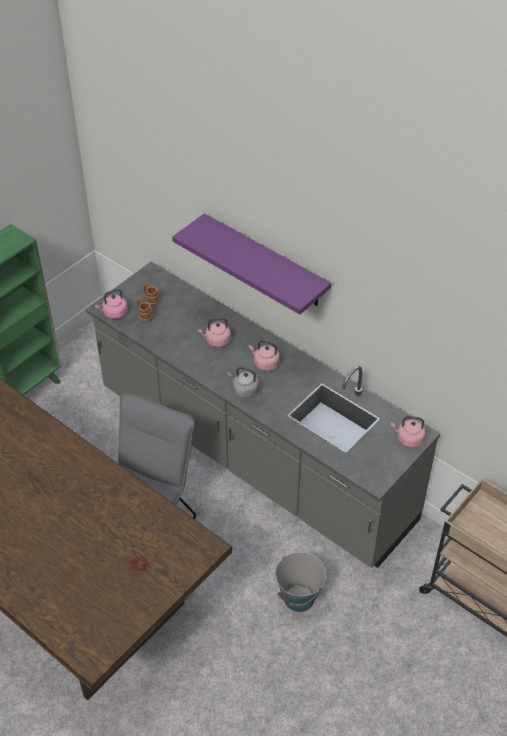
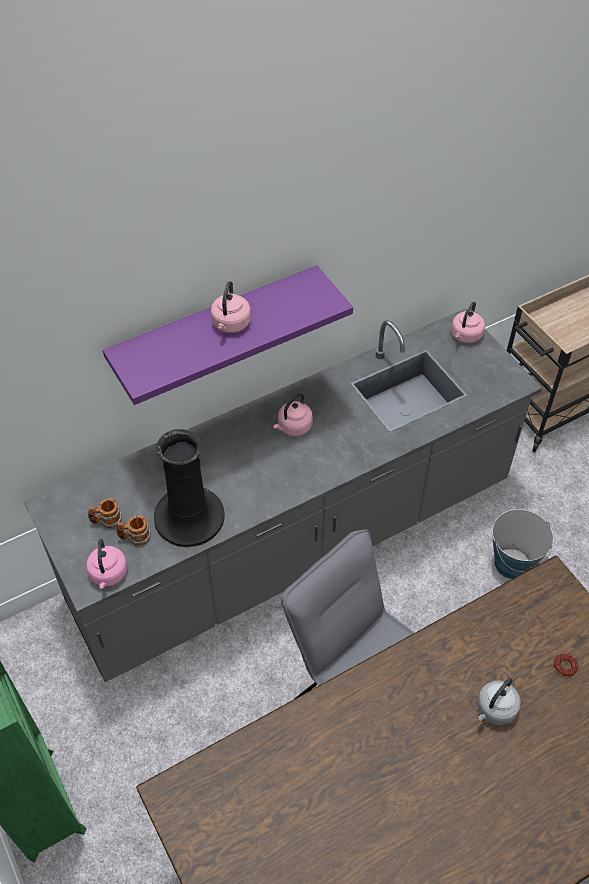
camera: 70 degrees left, 5 degrees up
pink kettle [198,317,231,347] -> pink kettle moved to [211,281,251,333]
grey kettle [227,367,259,398] -> grey kettle moved to [477,678,521,725]
none -> black vase [154,429,224,548]

